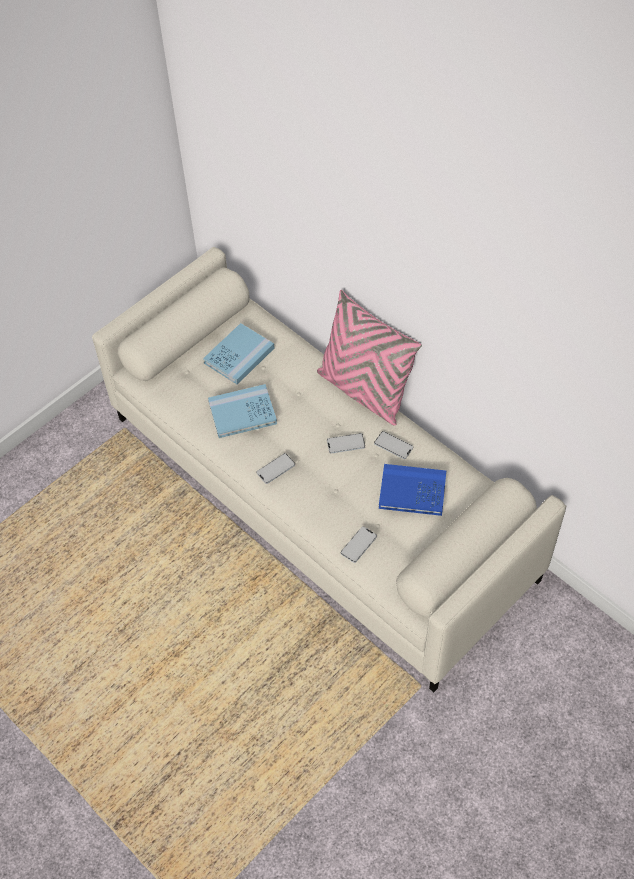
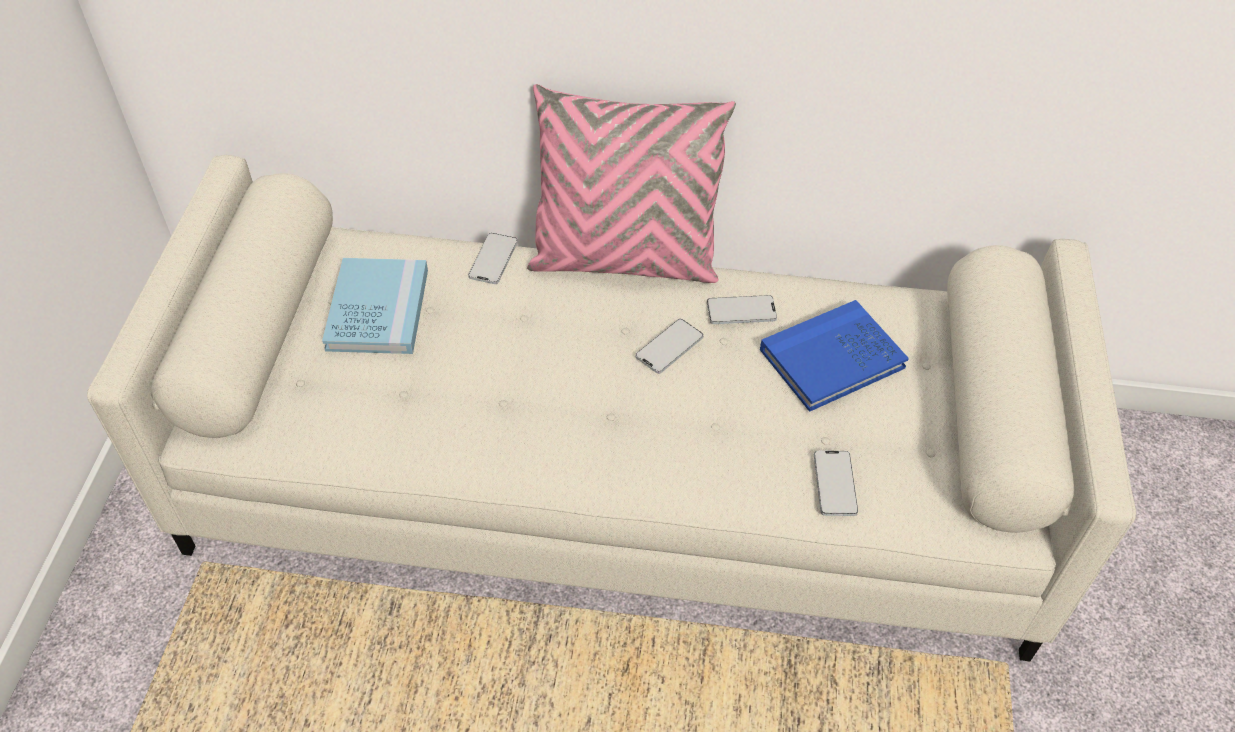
camera: 40 degrees left, 5 degrees down
blue book [208,384,277,438] -> none
phone [256,453,295,484] -> phone moved to [468,233,518,284]

